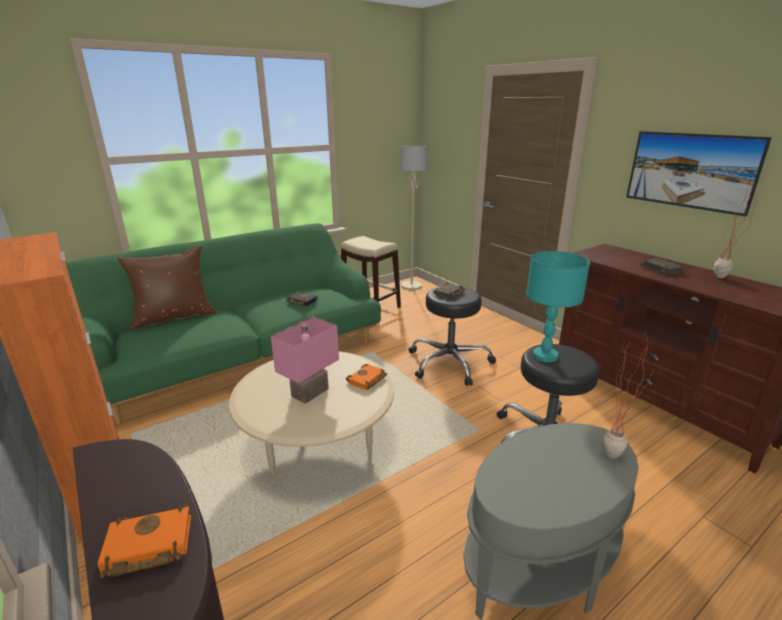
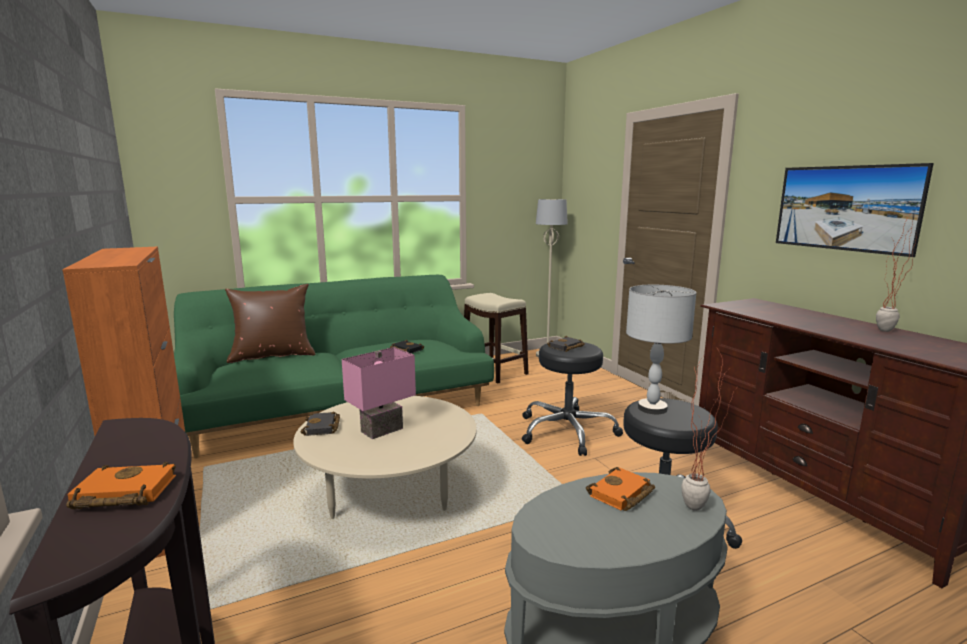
camera: 10 degrees right, 10 degrees down
orange book [346,364,387,390] -> orange book moved to [586,467,655,511]
turquoise table lamp [526,251,590,362] -> grey table lamp [626,285,697,414]
black book [640,257,685,275] -> black book moved to [301,412,340,436]

